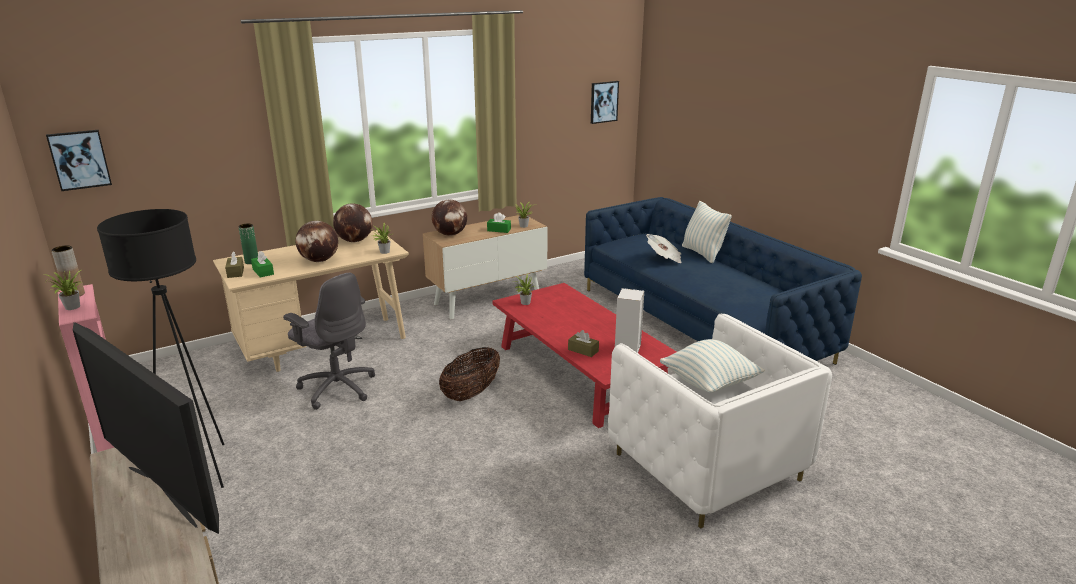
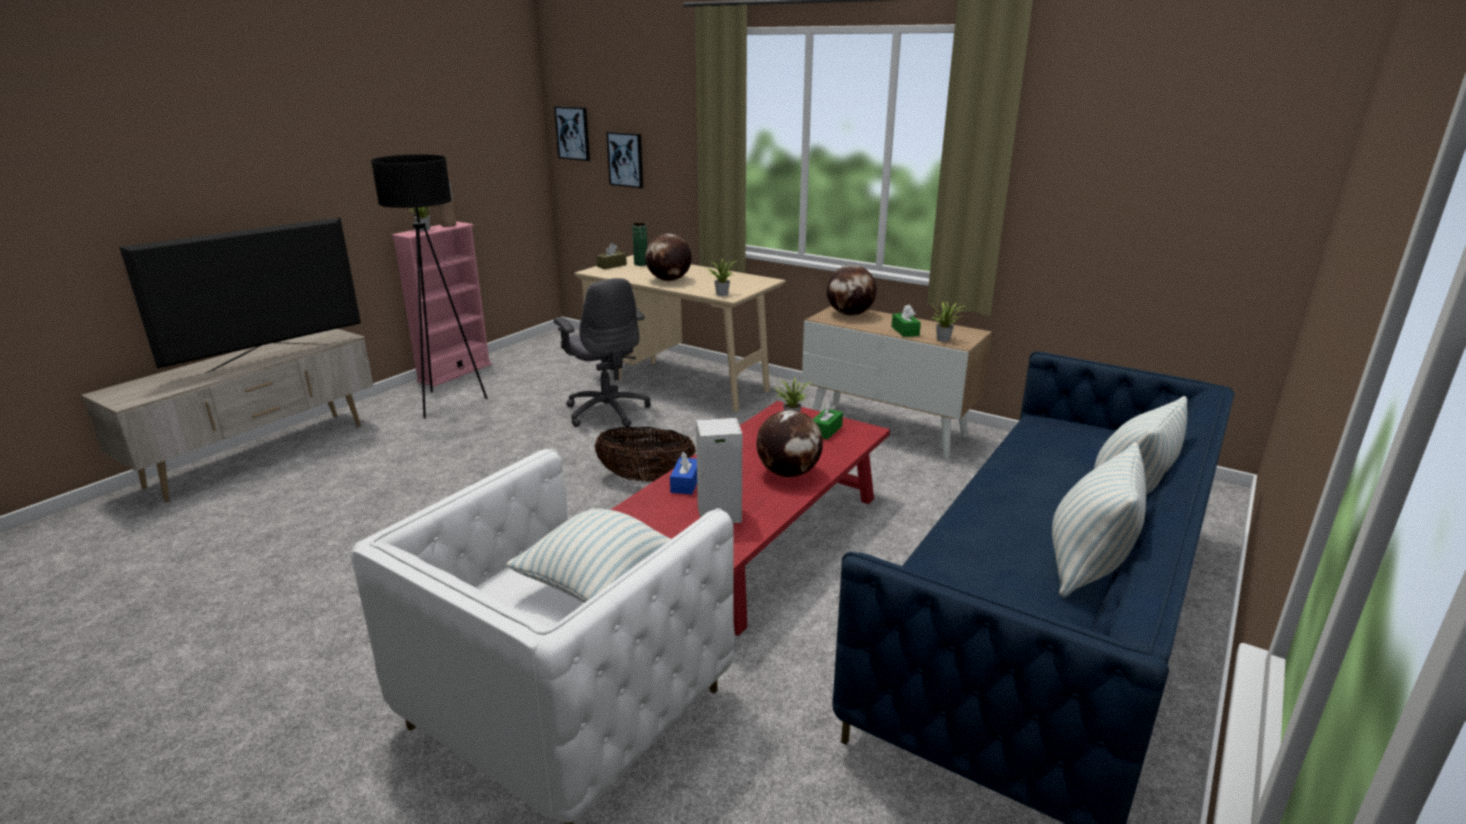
camera: 65 degrees right, 0 degrees up
television [73,322,219,534] -> television turned 150 degrees counterclockwise [119,217,361,373]
green tissue box [251,251,274,278] -> green tissue box moved to [813,402,843,440]
grey office chair [283,273,375,410] -> grey office chair turned 45 degrees counterclockwise [554,278,651,427]
globe [333,203,373,242] -> globe moved to [756,410,823,477]
brown tissue box [568,330,599,357] -> blue tissue box [670,451,697,494]
picture [591,81,619,124] -> picture moved to [606,132,643,188]
newspaper [646,234,681,263] -> none
none -> pillow [1052,442,1146,598]

